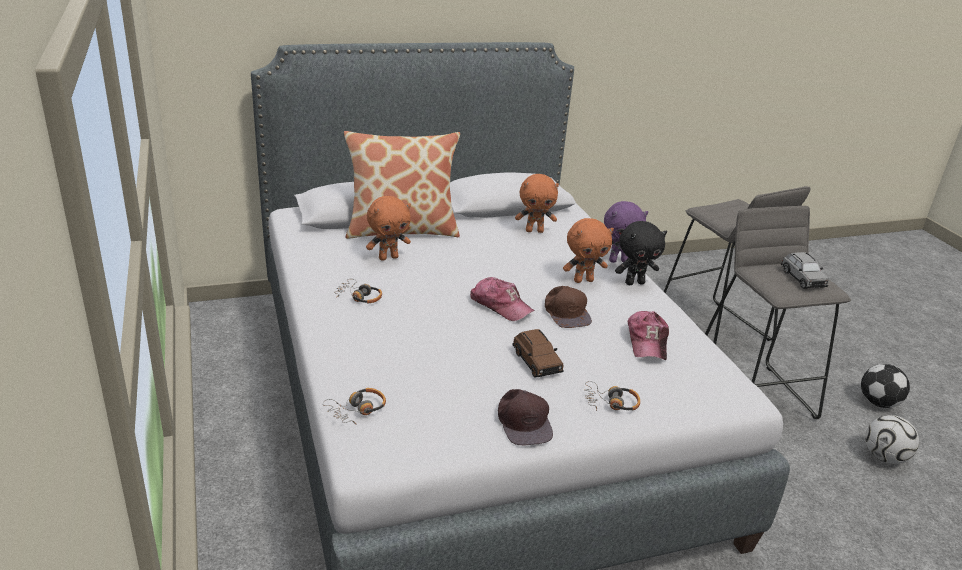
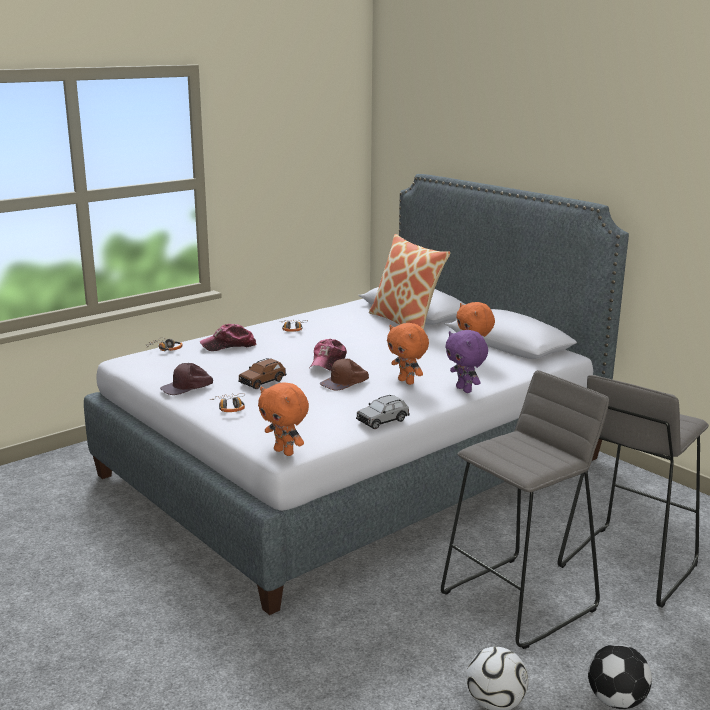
camera: 70 degrees right, 10 degrees down
orange plush toy [366,196,411,261] -> orange plush toy moved to [258,382,309,456]
black plush toy [615,221,667,285] -> none
cap [628,311,669,360] -> cap moved to [200,324,256,351]
grey toy car [781,252,829,289] -> grey toy car moved to [356,395,410,429]

